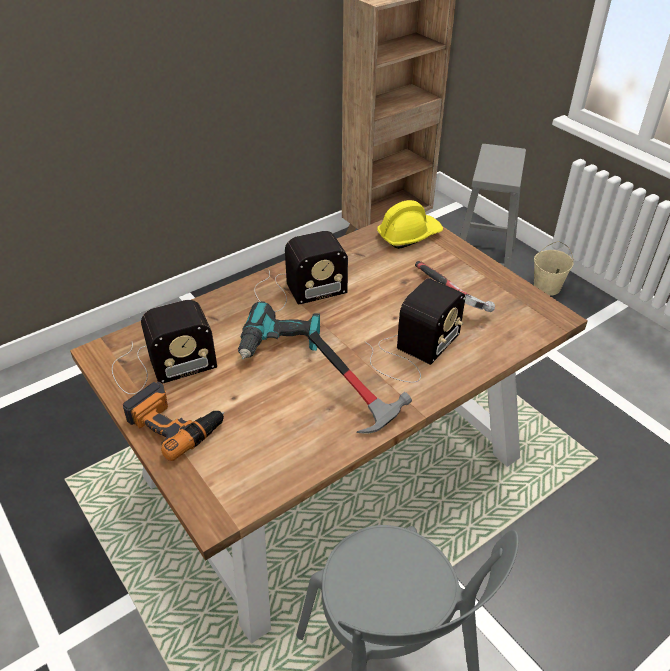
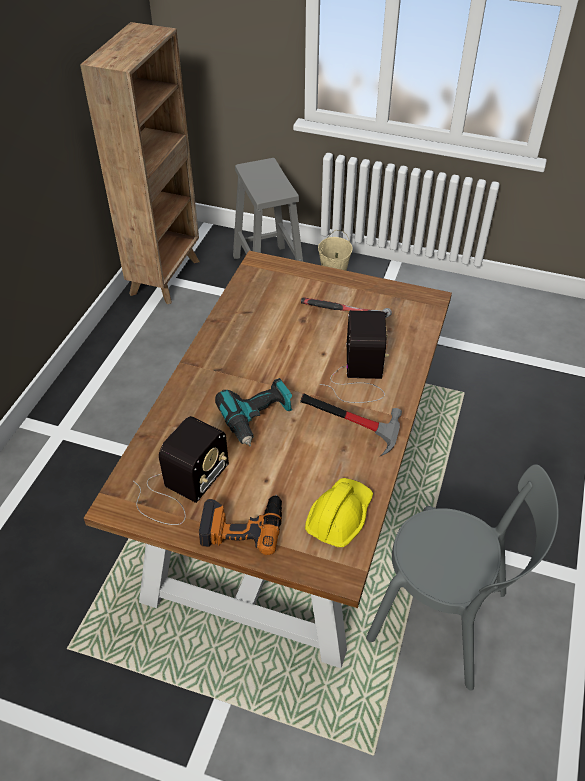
camera: 35 degrees left, 5 degrees up
radio [254,231,348,312] -> none
yellow hard hat [377,200,443,249] -> yellow hard hat moved to [305,478,373,547]

